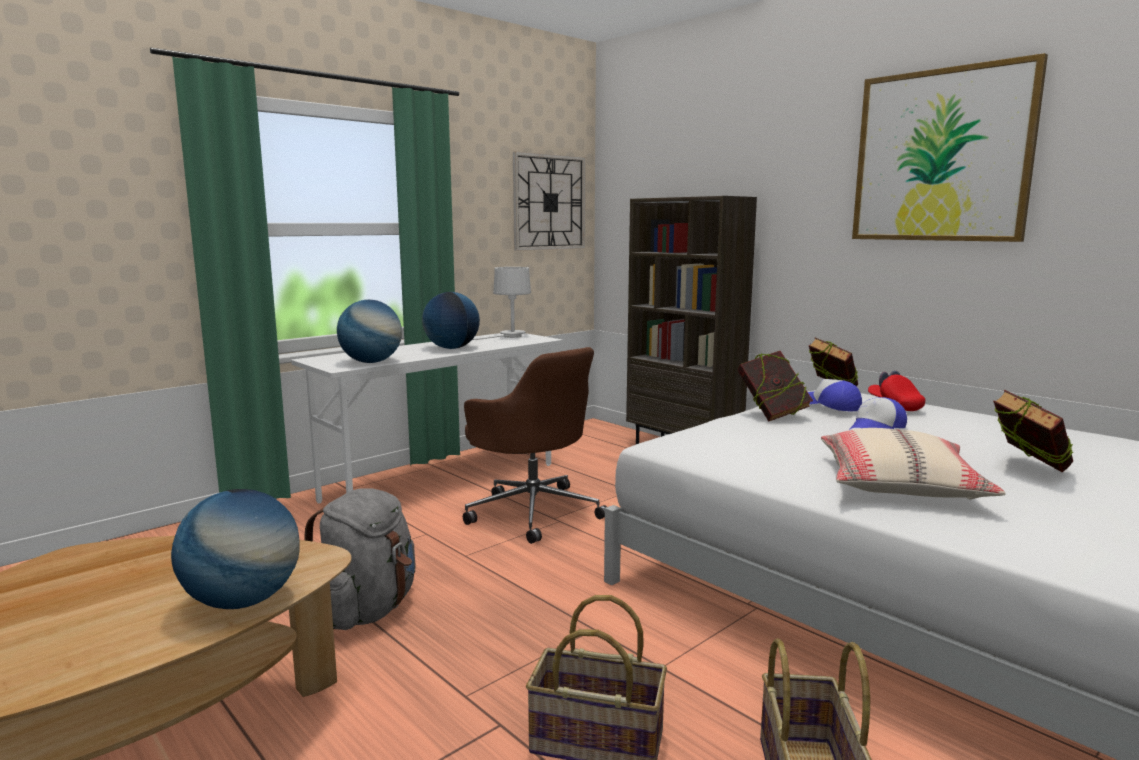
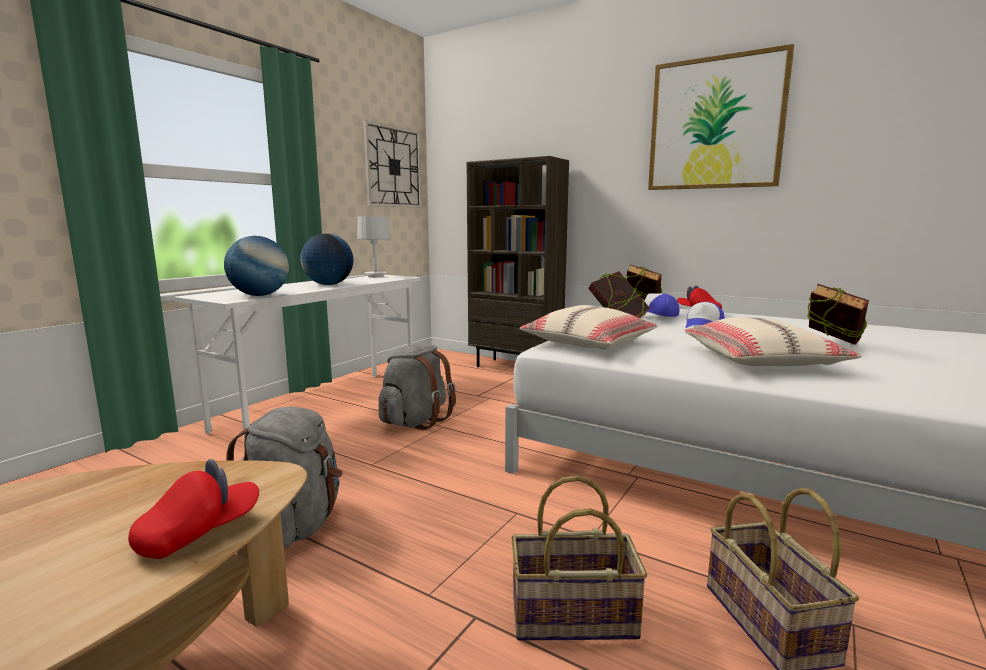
camera: 15 degrees left, 0 degrees up
globe [171,489,300,609] -> red cap [128,459,259,559]
brown office chair [463,347,607,544] -> grey backpack [379,344,456,430]
none -> beige pillow [519,305,658,350]

